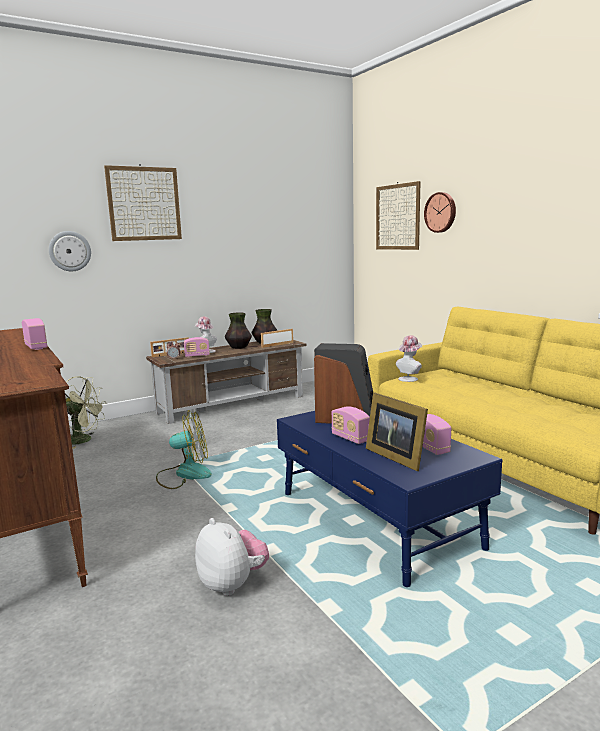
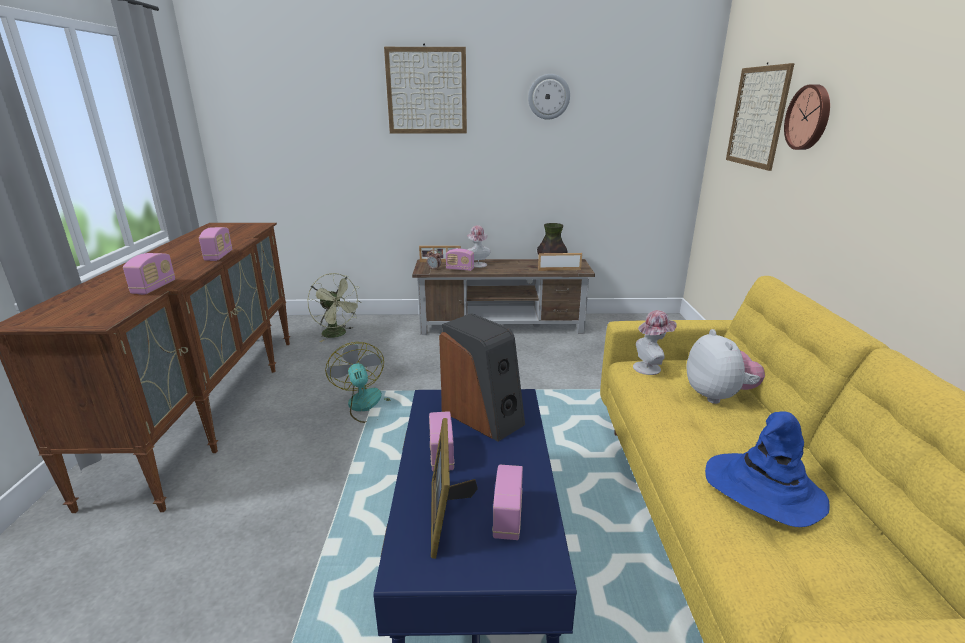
camera: 30 degrees right, 10 degrees up
wall clock [49,231,91,271] -> wall clock moved to [528,74,570,120]
fan [156,410,212,489] -> fan turned 135 degrees counterclockwise [325,342,391,423]
plush toy [195,518,269,596] -> plush toy moved to [686,329,765,404]
vase [225,312,252,349] -> none
none -> radio [123,253,175,295]
none -> blue hat [705,411,830,527]

